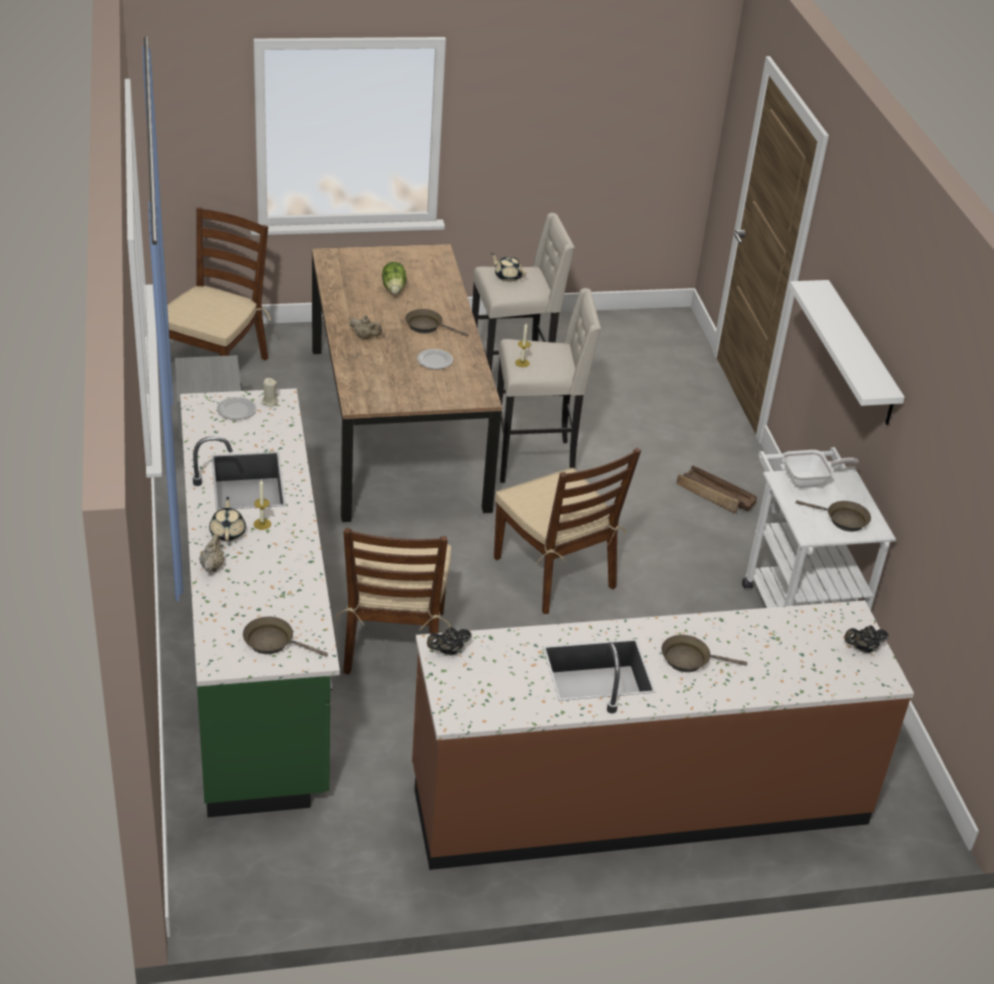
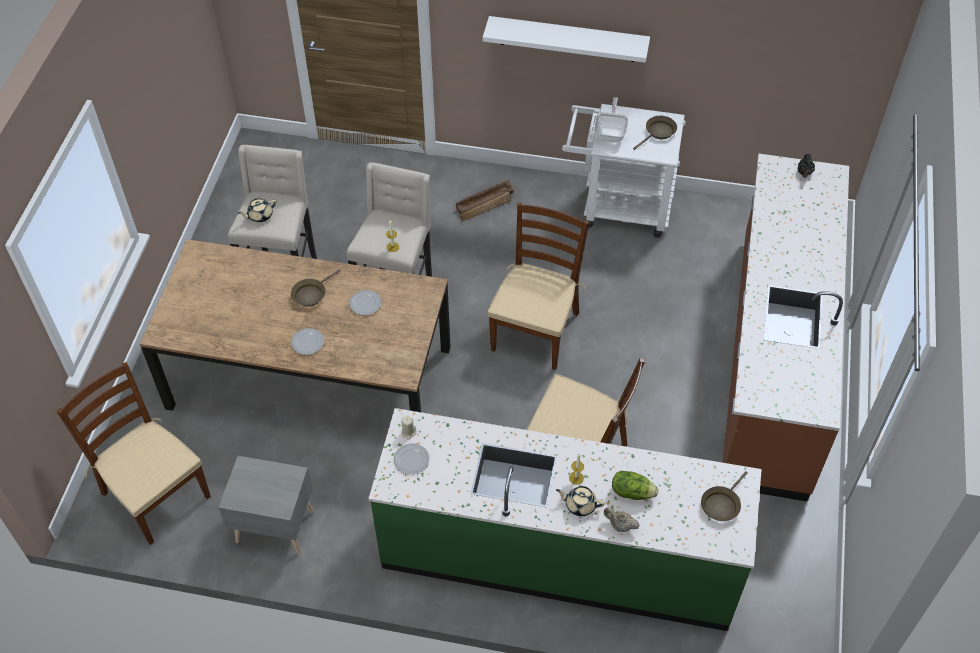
camera: 65 degrees left, 15 degrees up
beige teapot [349,315,382,339] -> plate [291,328,324,355]
lettuce [382,262,407,294] -> lettuce moved to [612,471,658,500]
black teapot [427,627,472,655] -> none
brown chair [494,448,641,614] -> brown chair turned 60 degrees counterclockwise [488,203,589,370]
brown frying pan [661,635,747,672] -> none

